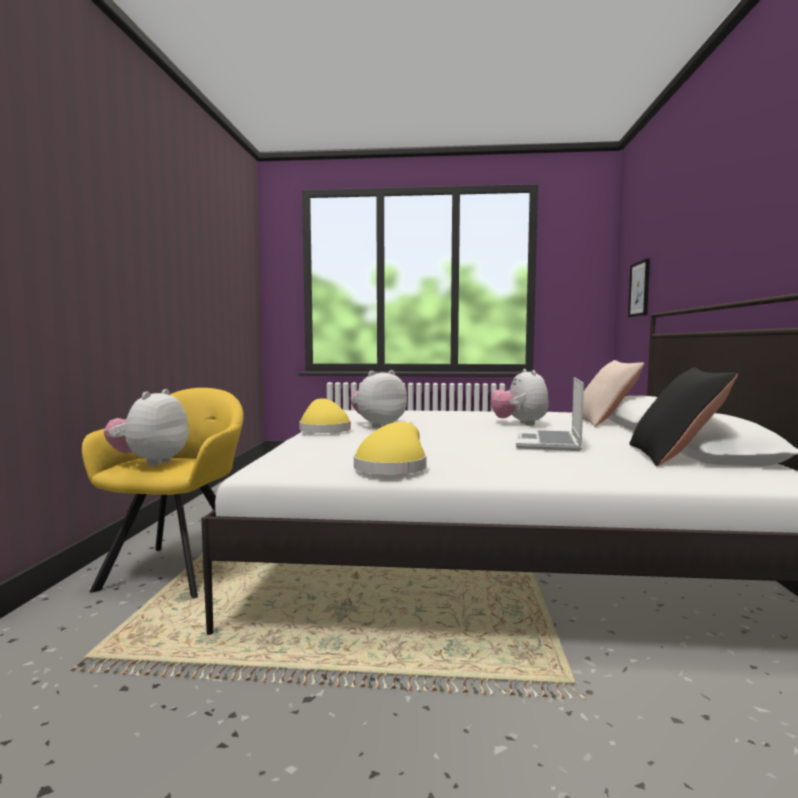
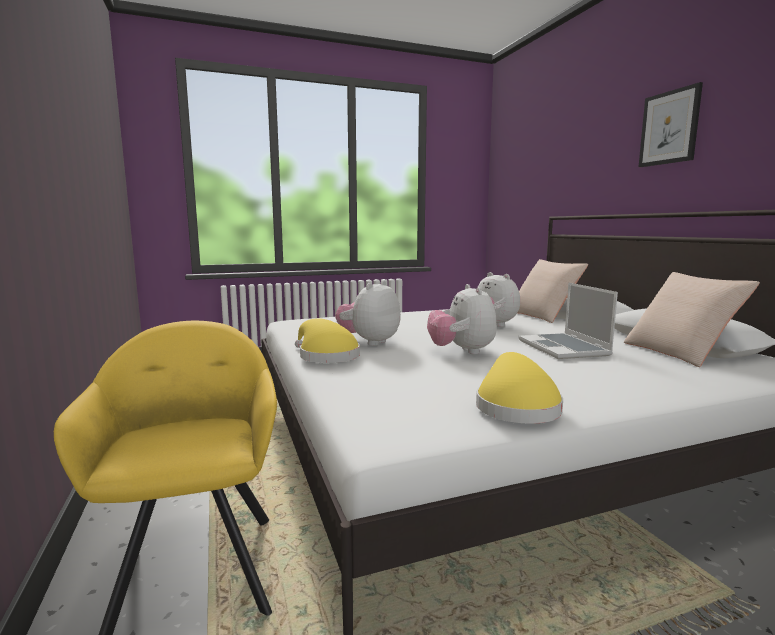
camera: 25 degrees left, 5 degrees up
plush toy [104,389,189,466] -> plush toy moved to [427,284,497,354]
picture [628,258,650,318] -> picture moved to [638,82,703,167]
black pillow [629,367,738,467] -> beige pillow [624,272,760,367]

